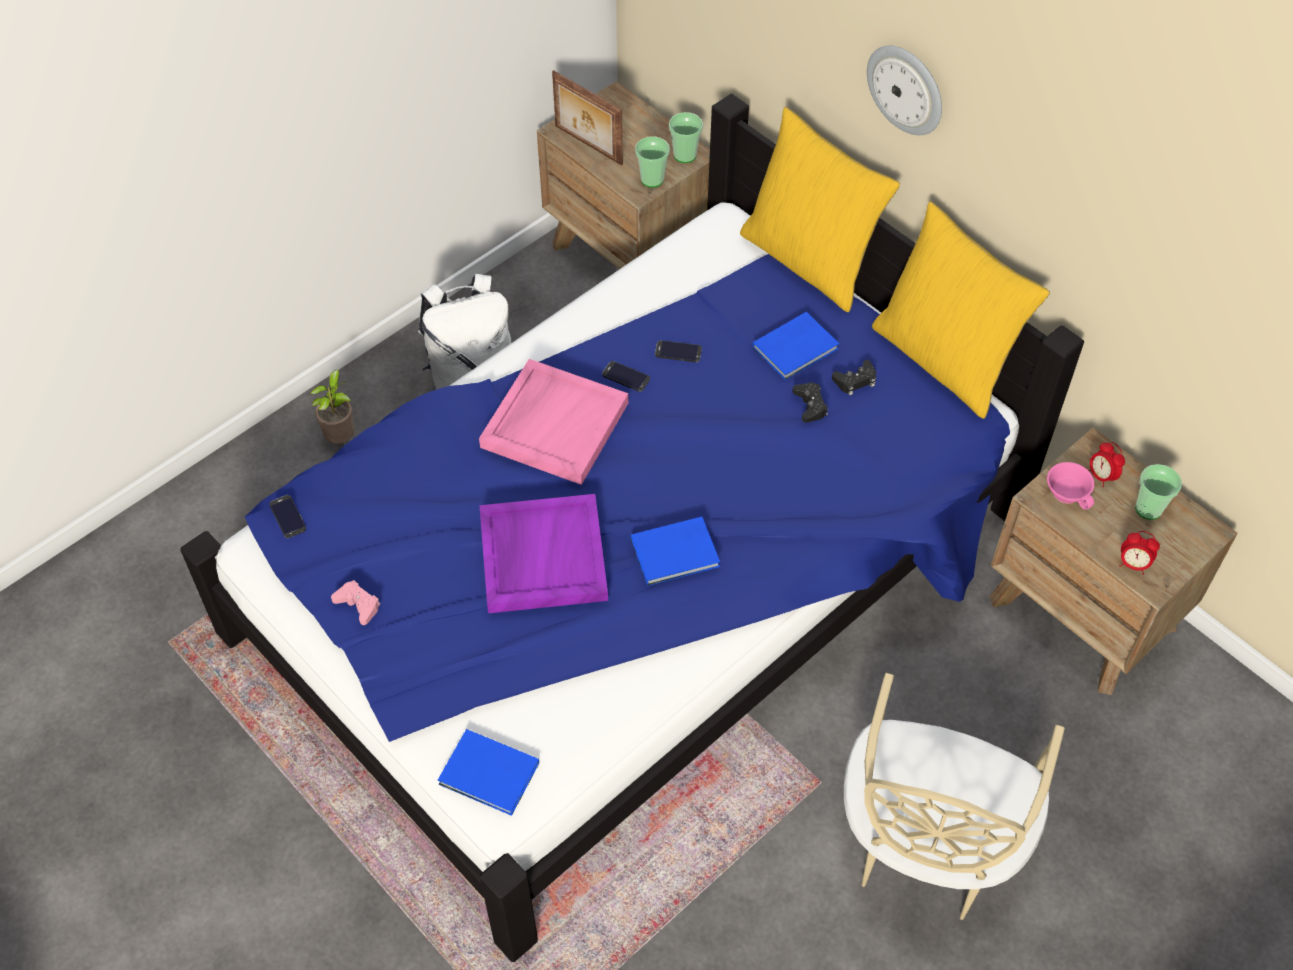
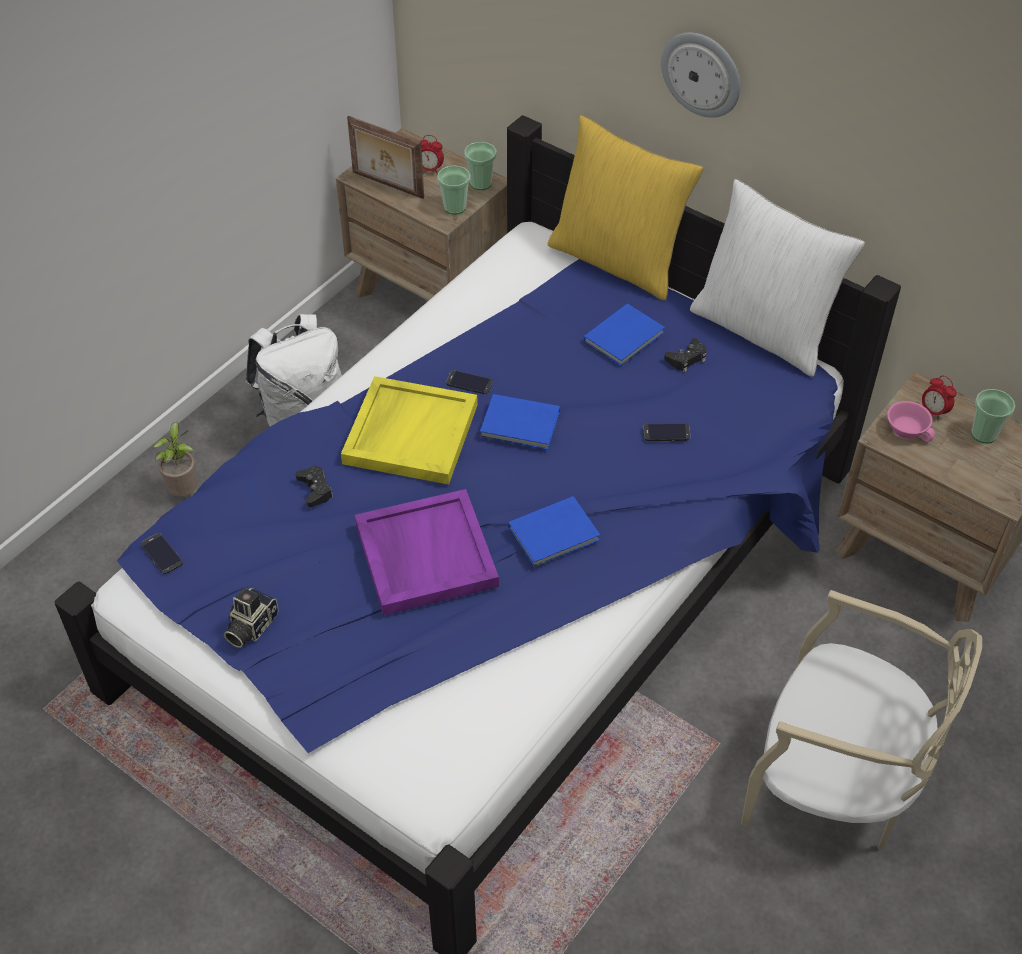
camera: 10 degrees left, 5 degrees down
pink game controller [331,580,380,625] -> camera [224,588,279,648]
blue book [438,729,539,816] -> blue book moved to [480,394,560,450]
pink tray [479,359,629,485] -> yellow tray [341,376,478,485]
phone [655,340,702,362] -> phone moved to [643,423,690,441]
black game controller [792,382,828,423] -> black game controller moved to [295,466,333,507]
beige chair [844,673,1065,920] -> beige chair turned 75 degrees counterclockwise [741,590,982,850]
yellow pillow [872,201,1050,419] -> white pillow [690,179,865,377]
alarm clock [1119,531,1160,575] -> alarm clock moved to [420,135,444,175]

